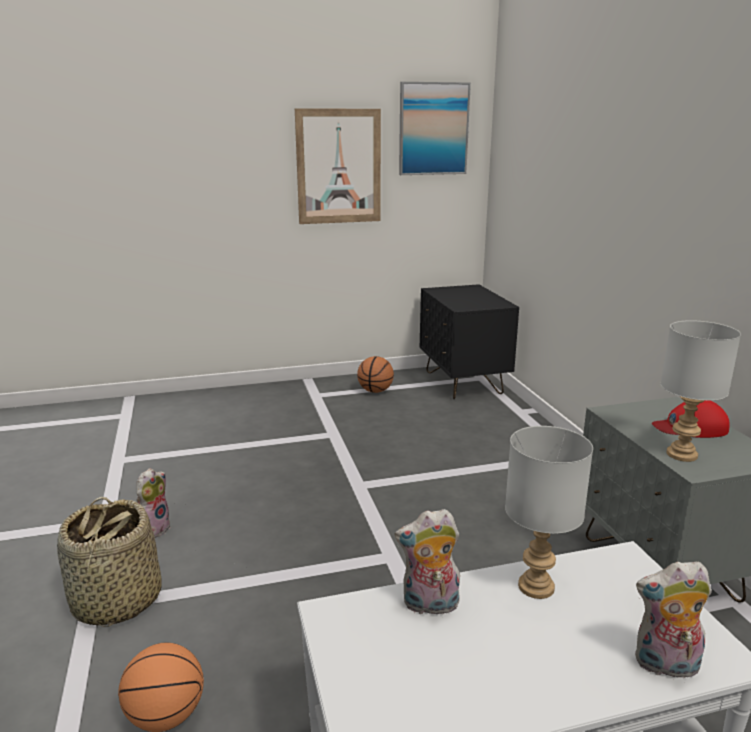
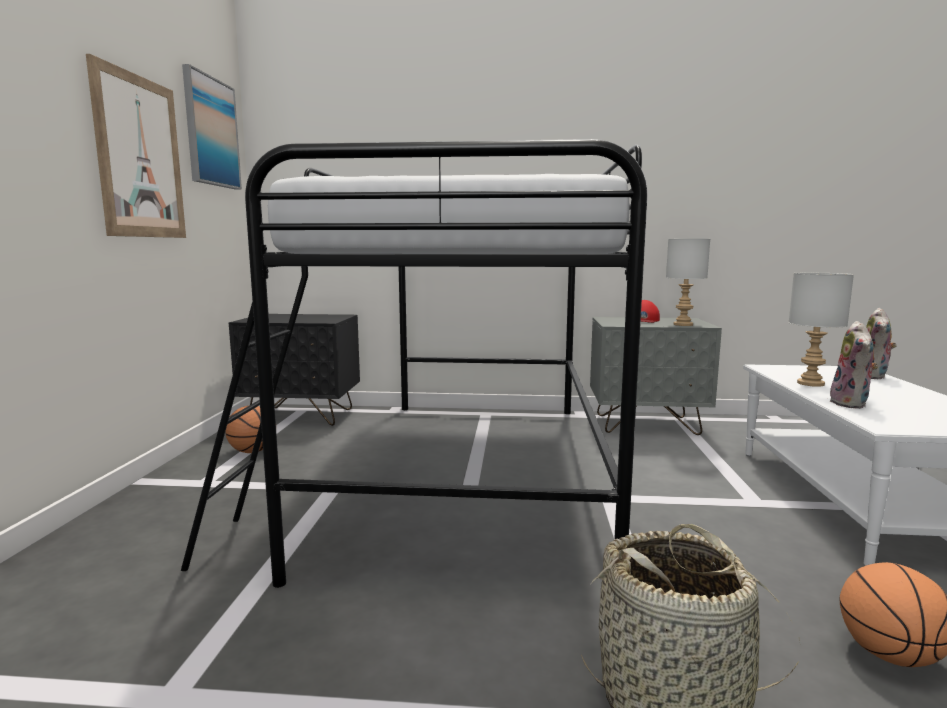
camera: 70 degrees left, 10 degrees down
plush toy [136,468,171,538] -> none
none -> black bed [181,139,647,588]

